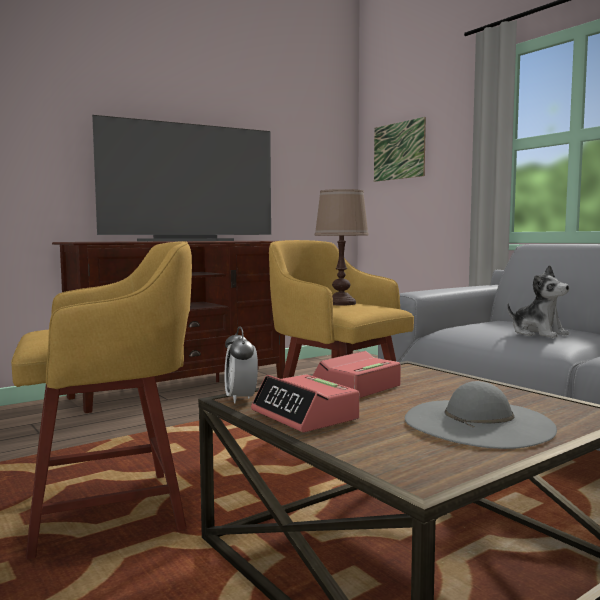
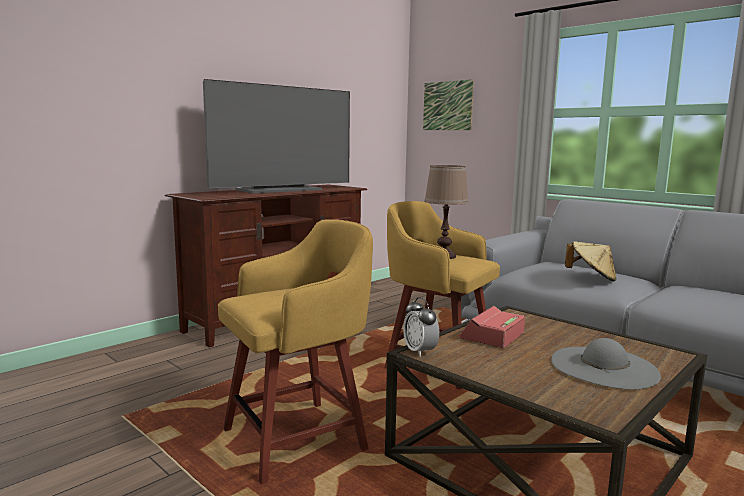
camera: 10 degrees left, 5 degrees up
alarm clock [251,374,359,432] -> none
plush toy [507,265,569,338] -> beige hat [565,241,616,281]

